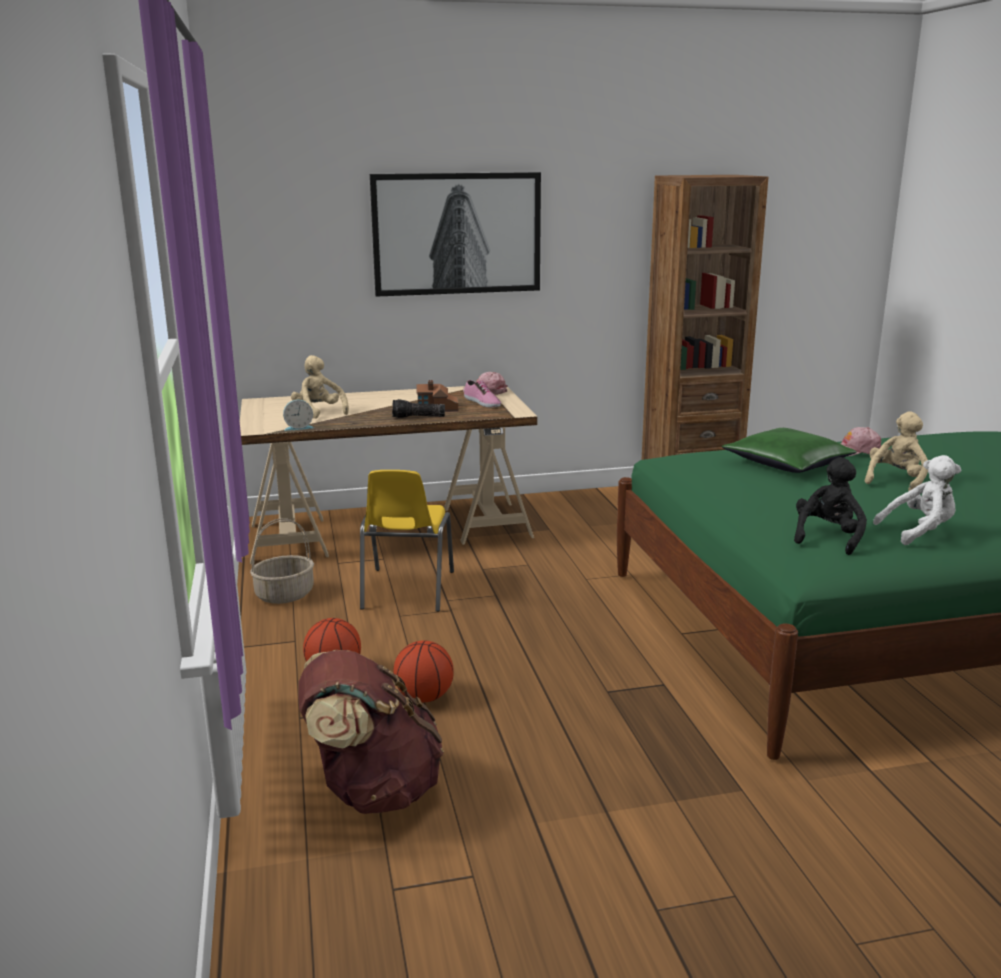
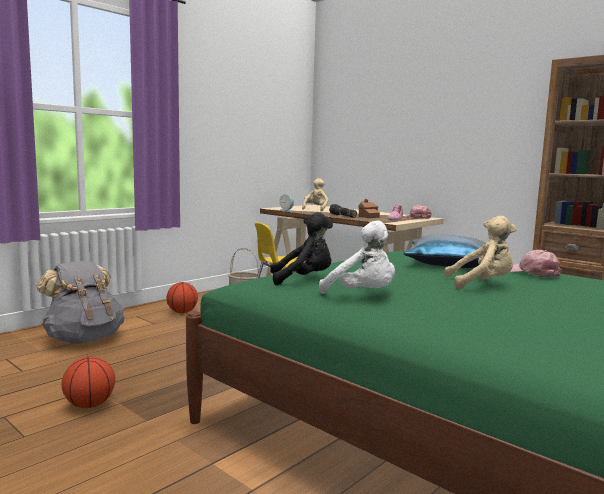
camera: 55 degrees right, 10 degrees down
brown backpack [298,650,444,814] -> grey backpack [36,261,125,344]
picture [370,172,541,297] -> none
basketball [394,640,454,703] -> basketball moved to [62,357,115,408]
green pillow [722,428,857,473] -> blue pillow [404,235,486,268]

